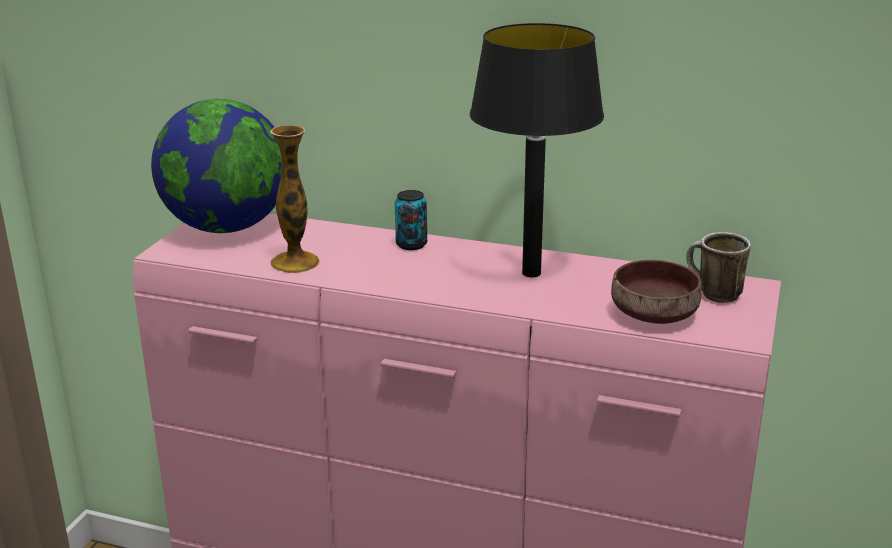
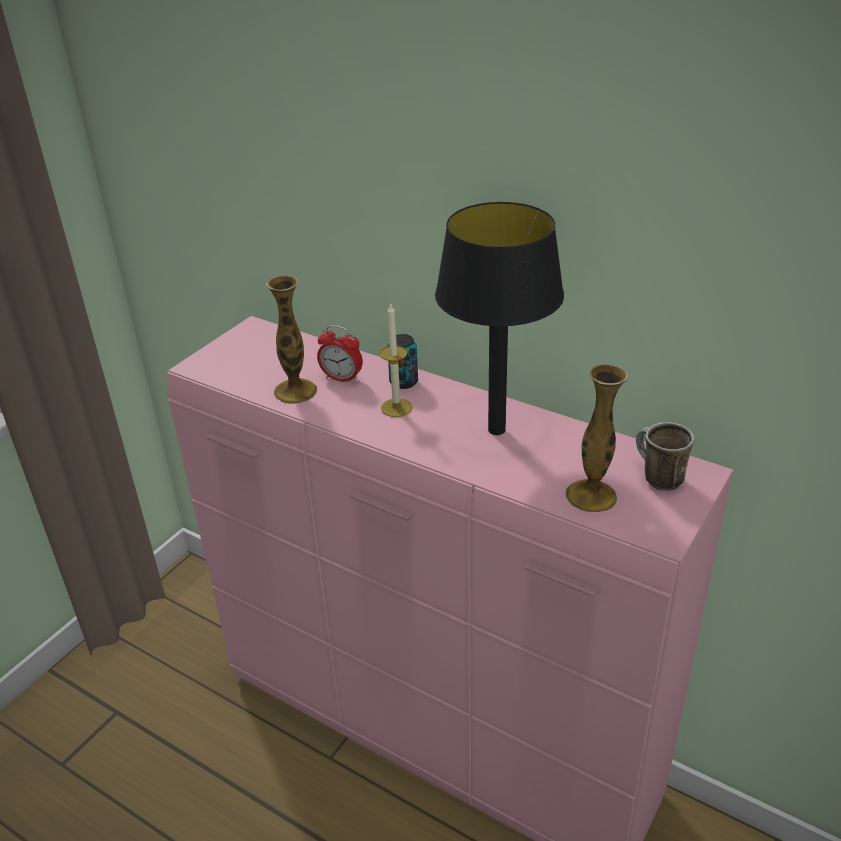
camera: 15 degrees right, 10 degrees up
globe [151,99,282,233] -> none
brown bowl [611,260,701,324] -> vase [565,364,628,512]
none -> alarm clock [317,325,363,384]
none -> candle [380,303,413,417]

